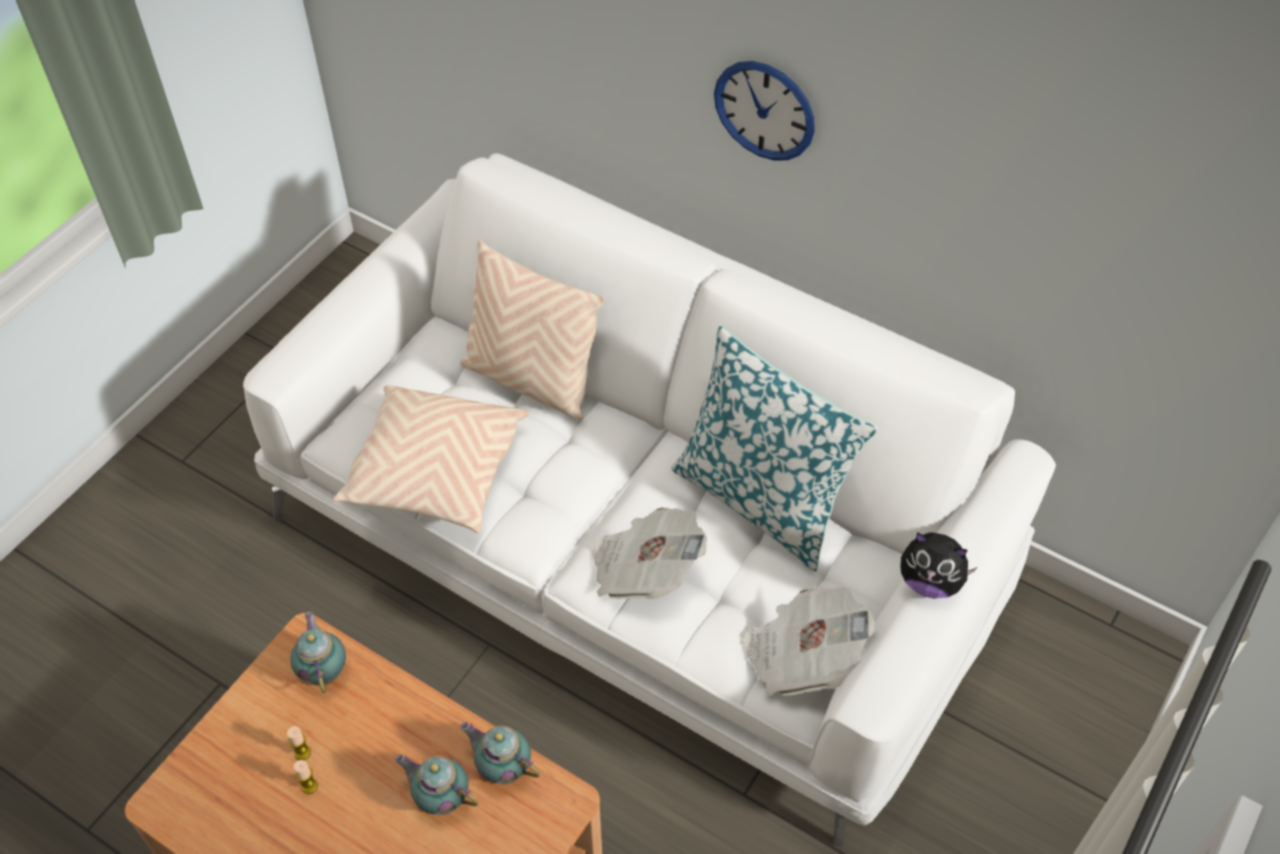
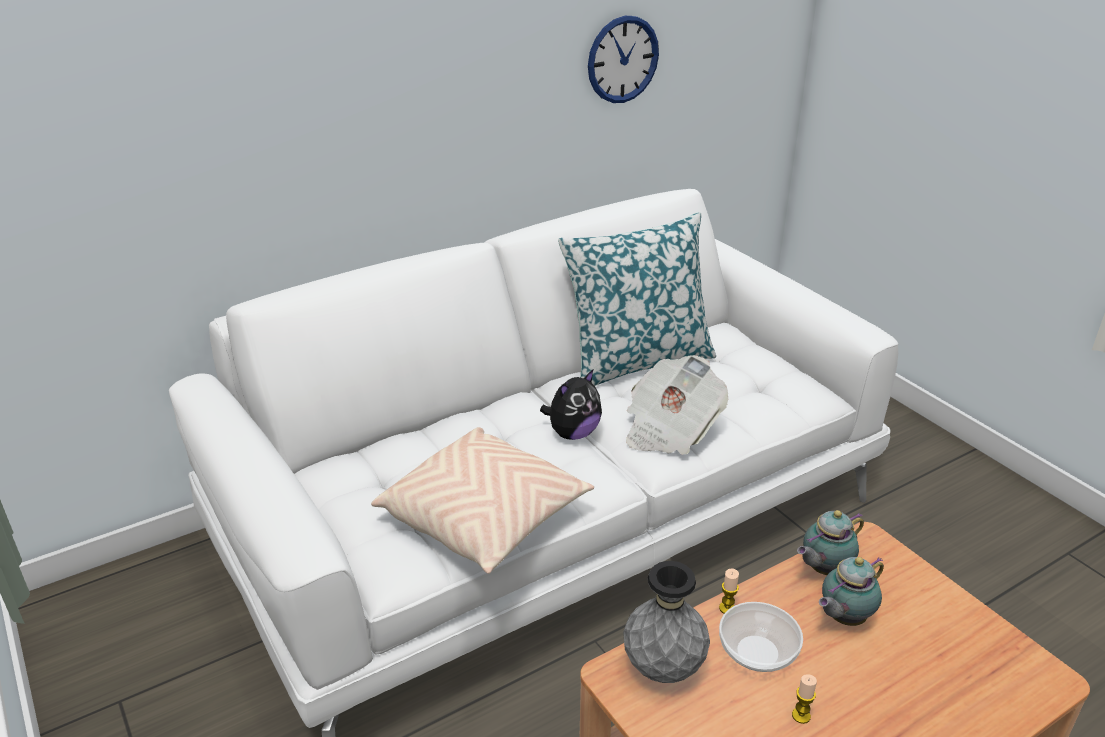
camera: 65 degrees left, 20 degrees down
candle [287,726,311,760] -> candle moved to [719,568,739,613]
teapot [290,611,346,694] -> grey vase [623,561,710,683]
beige pillow [460,240,605,420] -> none
wall clock [714,61,815,161] -> wall clock moved to [588,16,659,103]
newspaper [741,587,875,696] -> none
plush toy [900,532,977,598] -> plush toy moved to [540,370,602,440]
none -> bowl [719,602,803,672]

